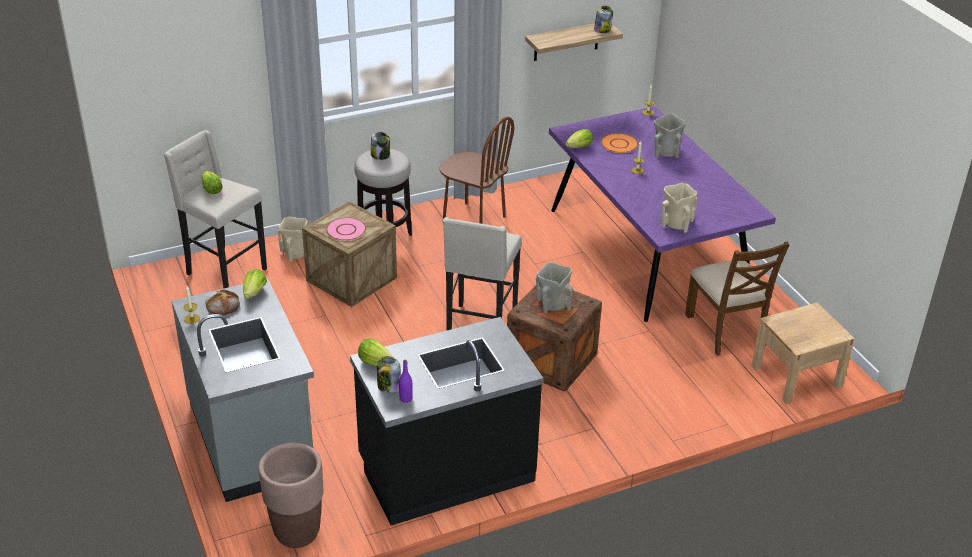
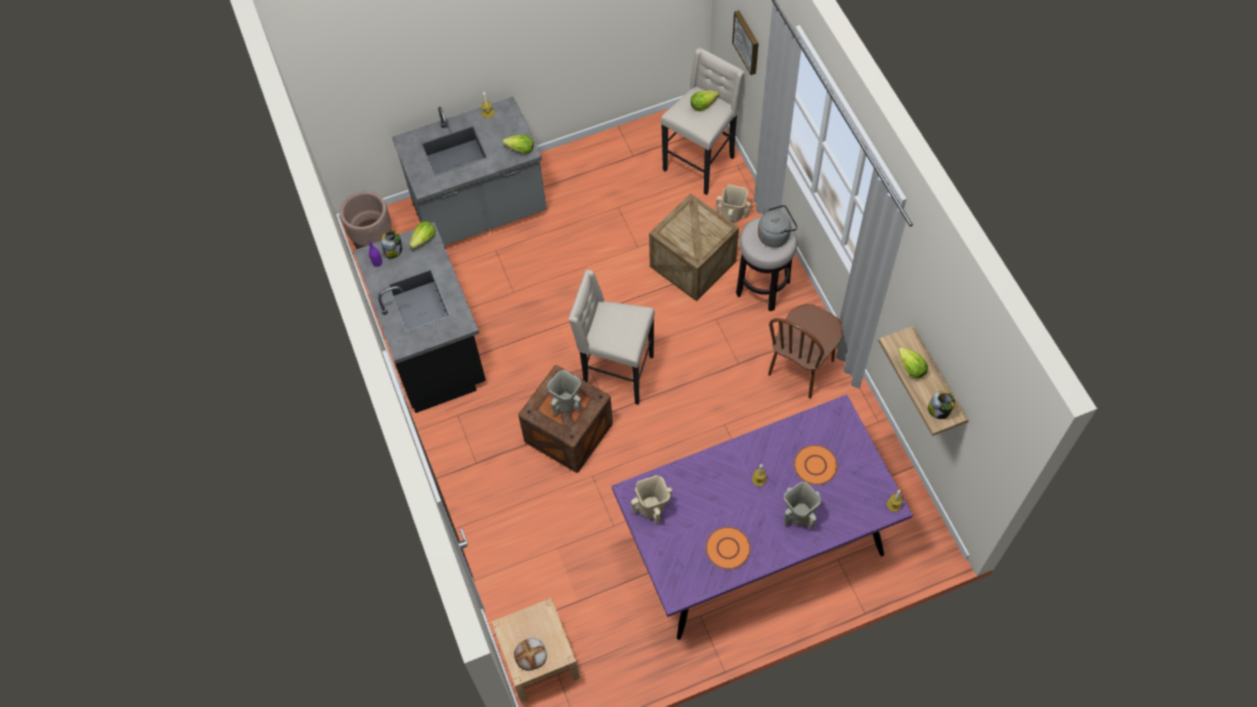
camera: 95 degrees right, 25 degrees up
bread [206,289,240,315] -> bread moved to [514,638,547,671]
pink plate [326,218,366,241] -> none
jar [371,132,390,160] -> grey kettle [758,205,798,247]
lettuce [566,129,593,148] -> lettuce moved to [898,347,928,378]
brown chair [685,241,789,356] -> none
none -> orange plate [706,527,751,569]
none -> picture [732,10,759,75]

